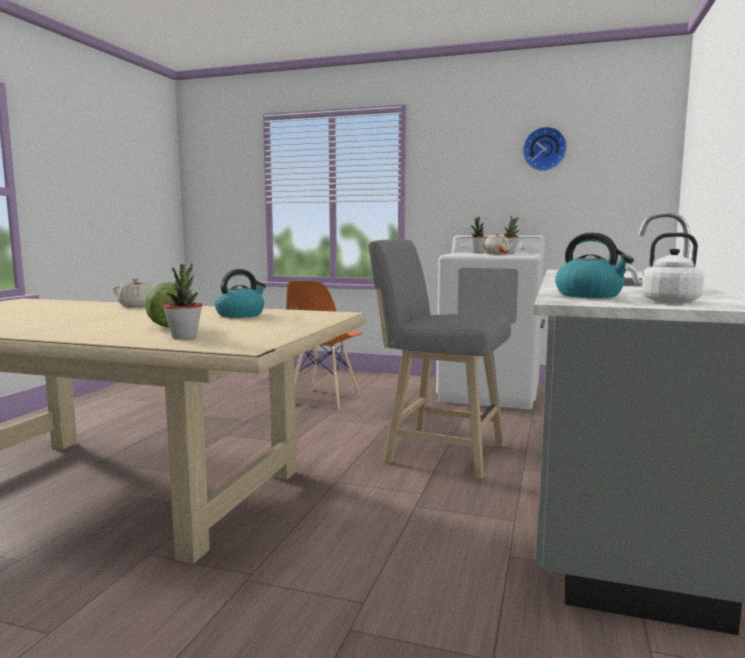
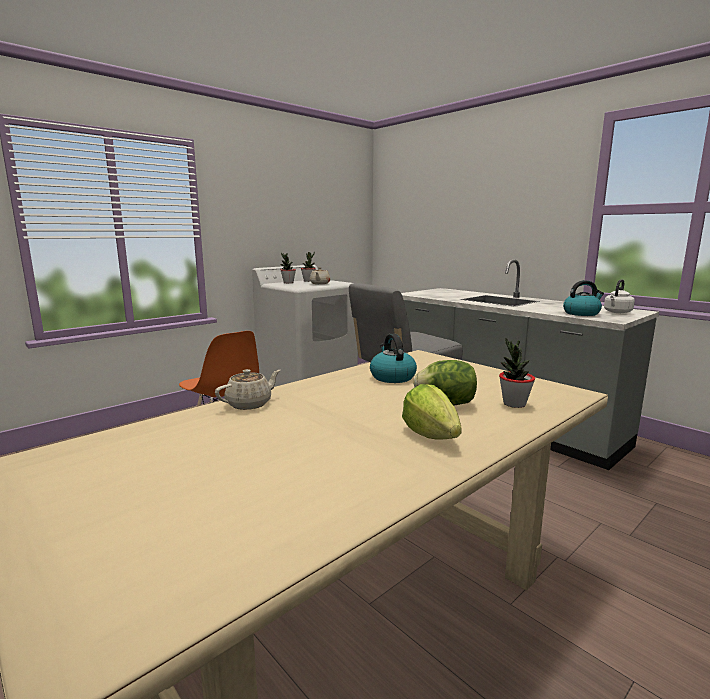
camera: 60 degrees left, 5 degrees up
wall clock [523,127,567,171] -> none
none -> lettuce [402,384,462,440]

